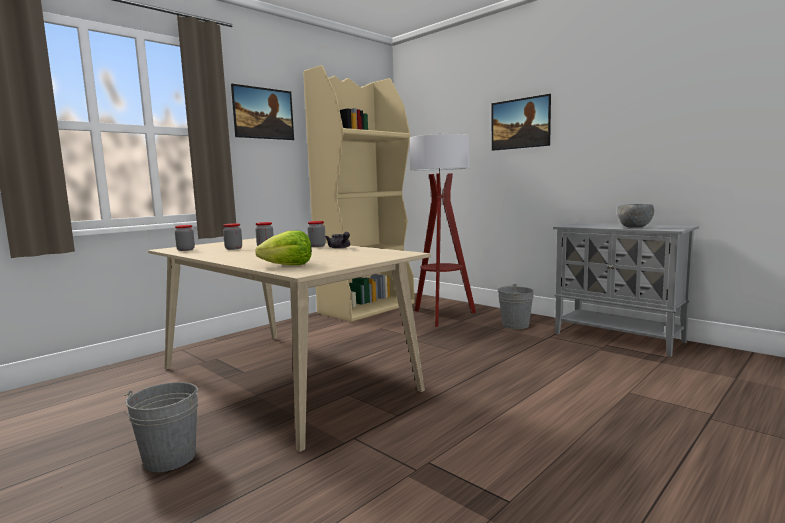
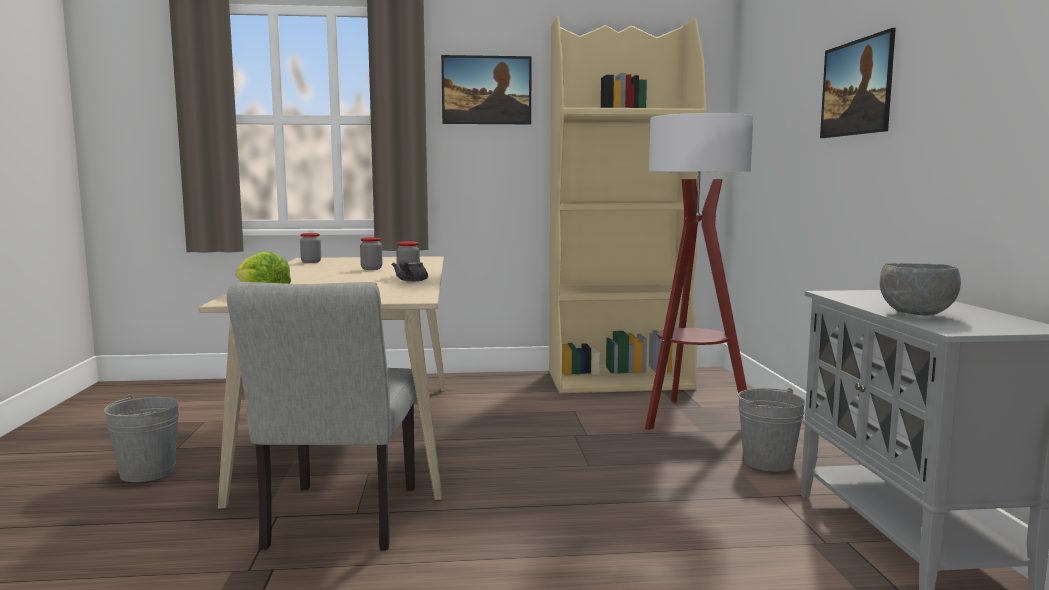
camera: 40 degrees right, 0 degrees up
jar [223,223,242,250] -> none
none -> grey chair [227,282,416,550]

